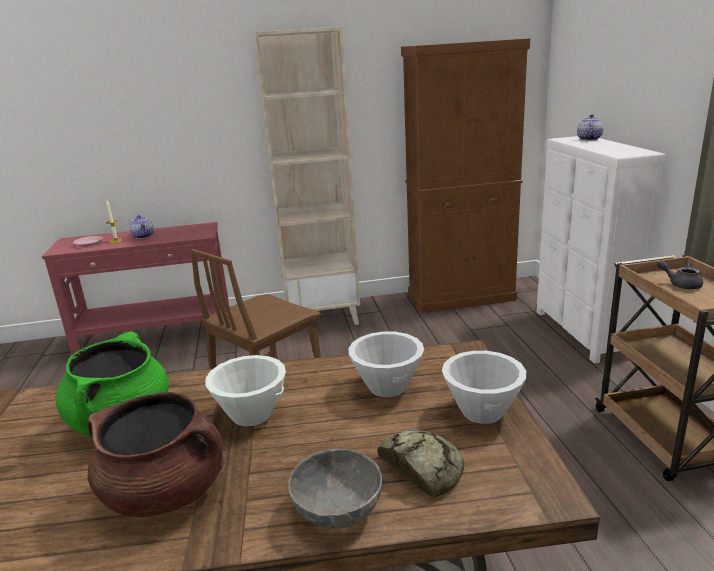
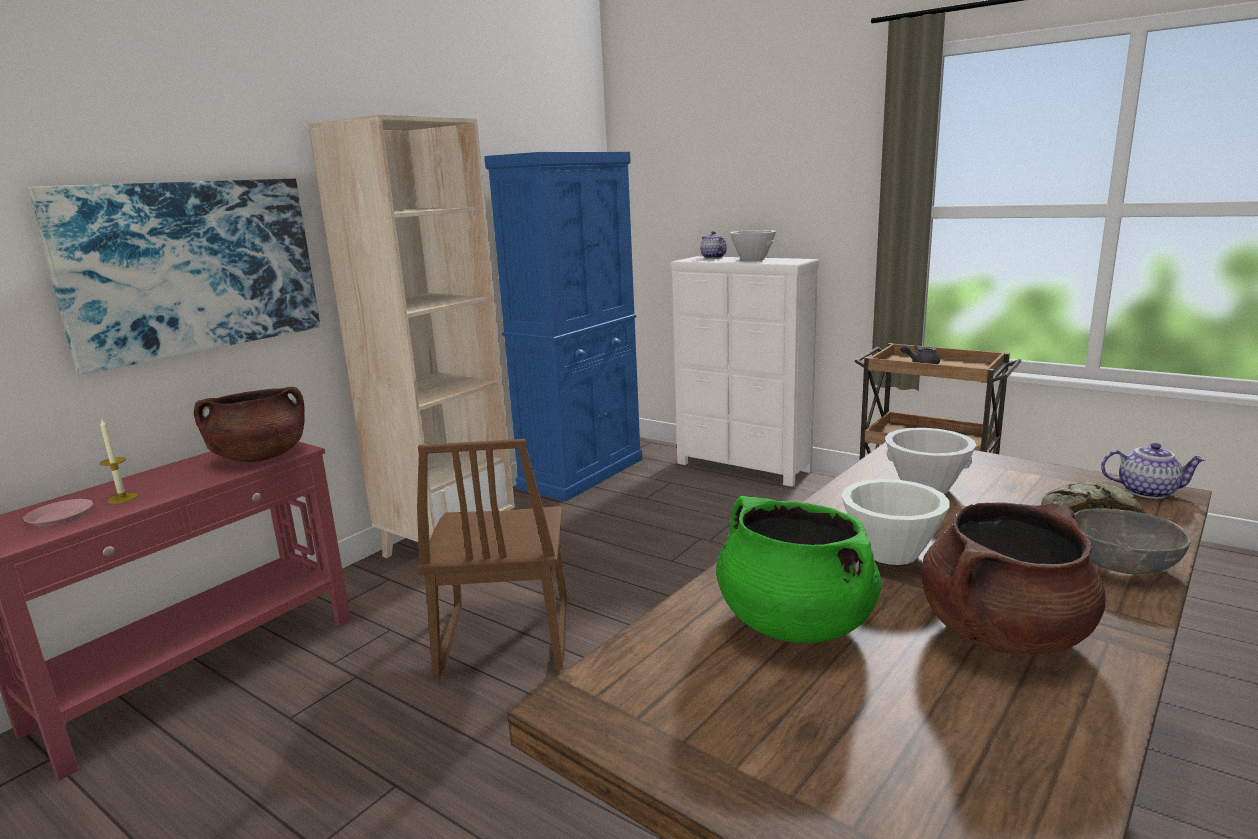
camera: 45 degrees left, 5 degrees down
teapot [129,215,154,239] -> teapot moved to [1101,443,1206,499]
brown cabinet [401,38,530,313] -> blue cabinet [484,152,642,501]
white bowl [442,351,526,424] -> white bowl moved to [730,230,776,261]
none -> picture [27,179,320,374]
none -> brown cooking pot [194,387,305,462]

